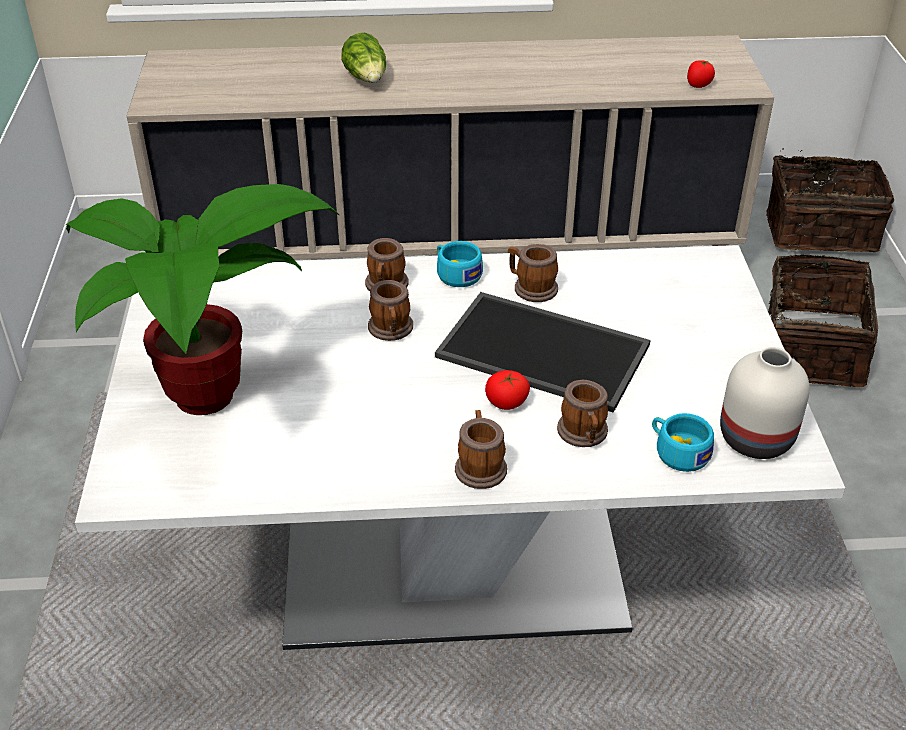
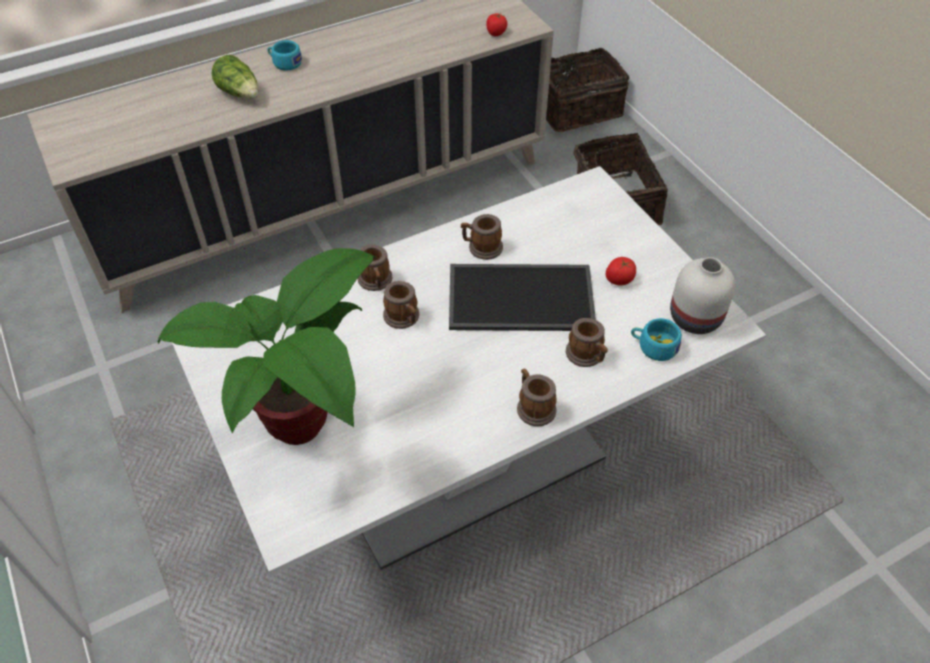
camera: 25 degrees left, 10 degrees up
turquoise cup [437,241,483,287] -> turquoise cup moved to [267,40,302,71]
tomato [485,370,530,410] -> tomato moved to [606,257,636,286]

